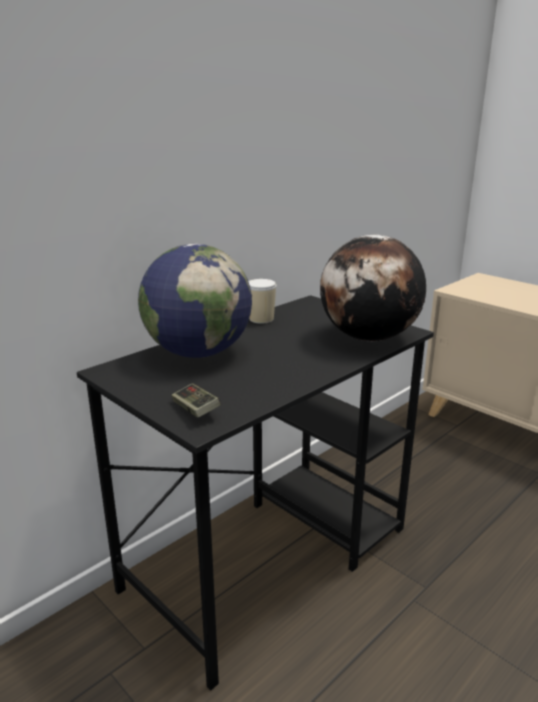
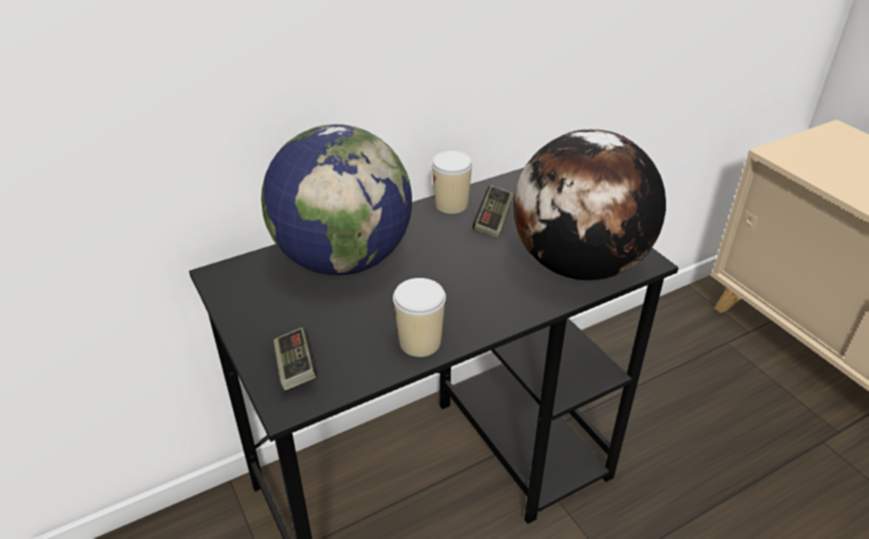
camera: 15 degrees right, 15 degrees up
none -> cup [393,278,446,357]
none -> game controller [473,185,514,238]

